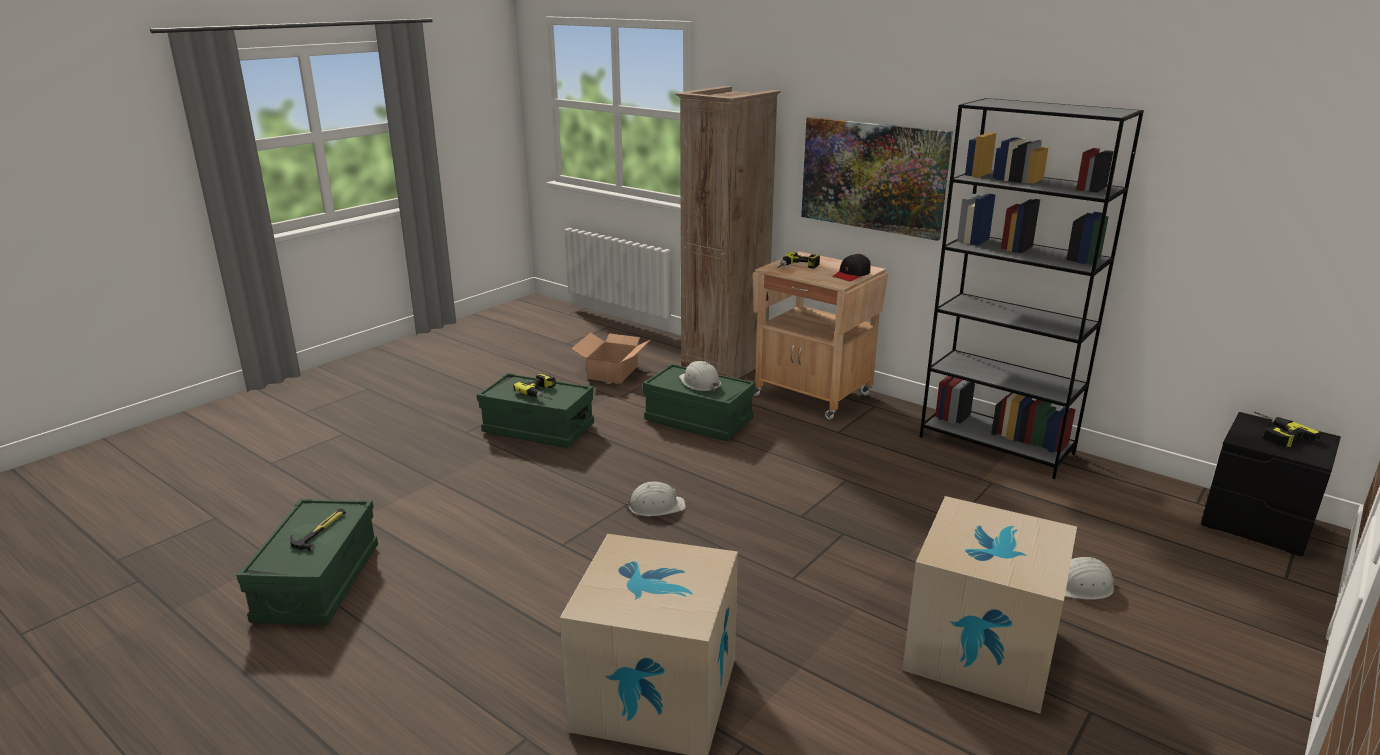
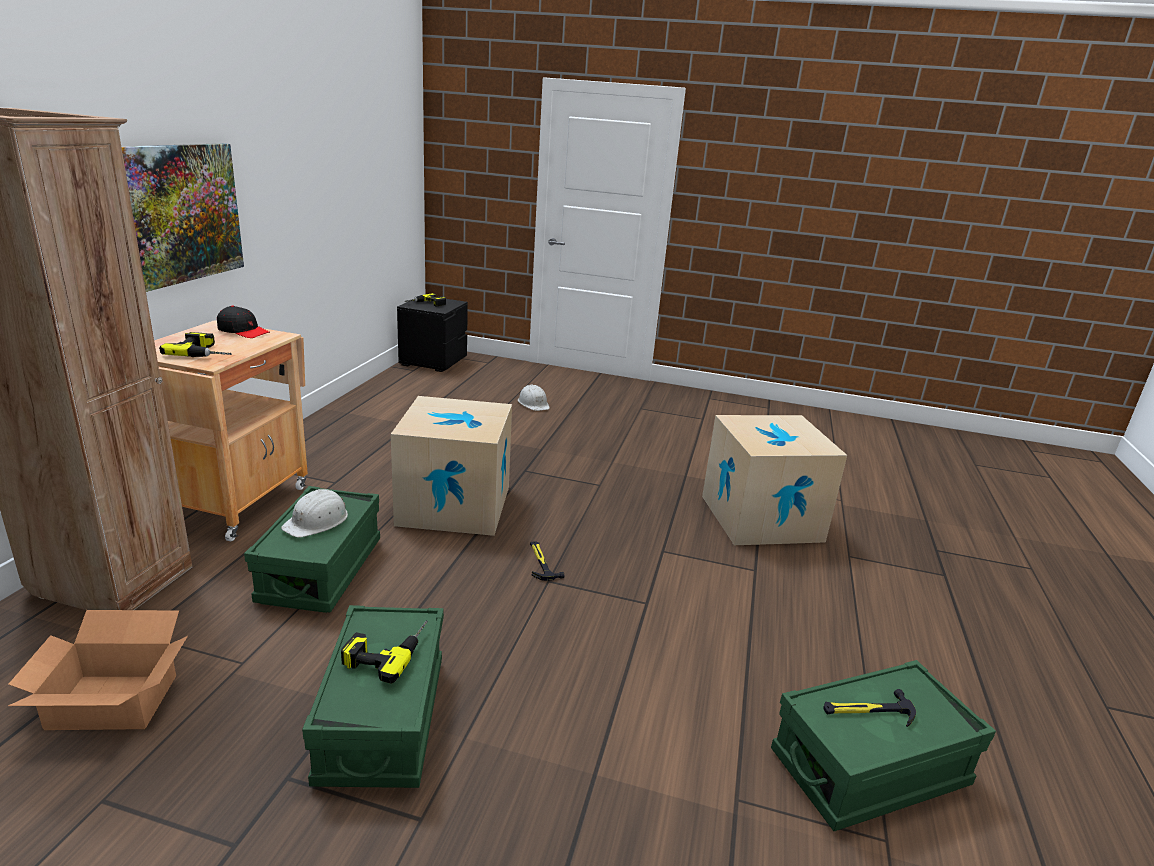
camera: 115 degrees left, 0 degrees up
white hard hat [625,482,686,516] -> hammer [530,541,564,581]
cardboard box [902,496,1077,714] -> cardboard box moved to [391,396,512,536]
grey bookcase [920,98,1144,479] -> none

